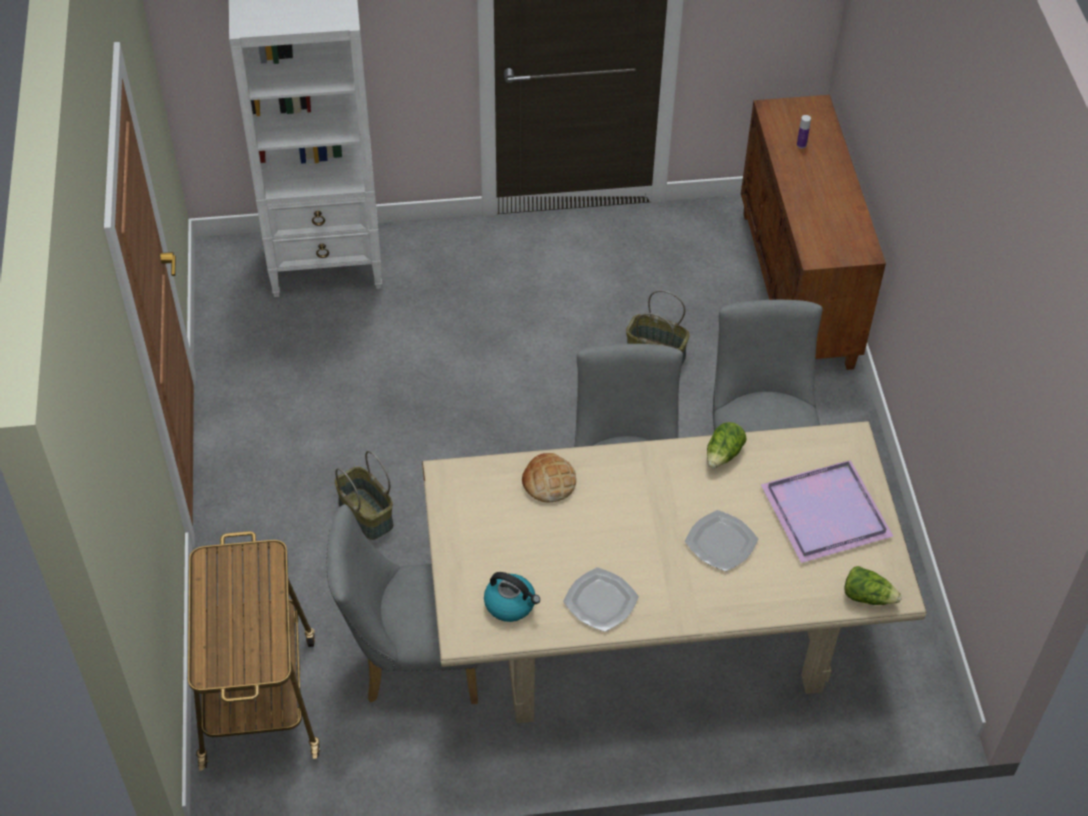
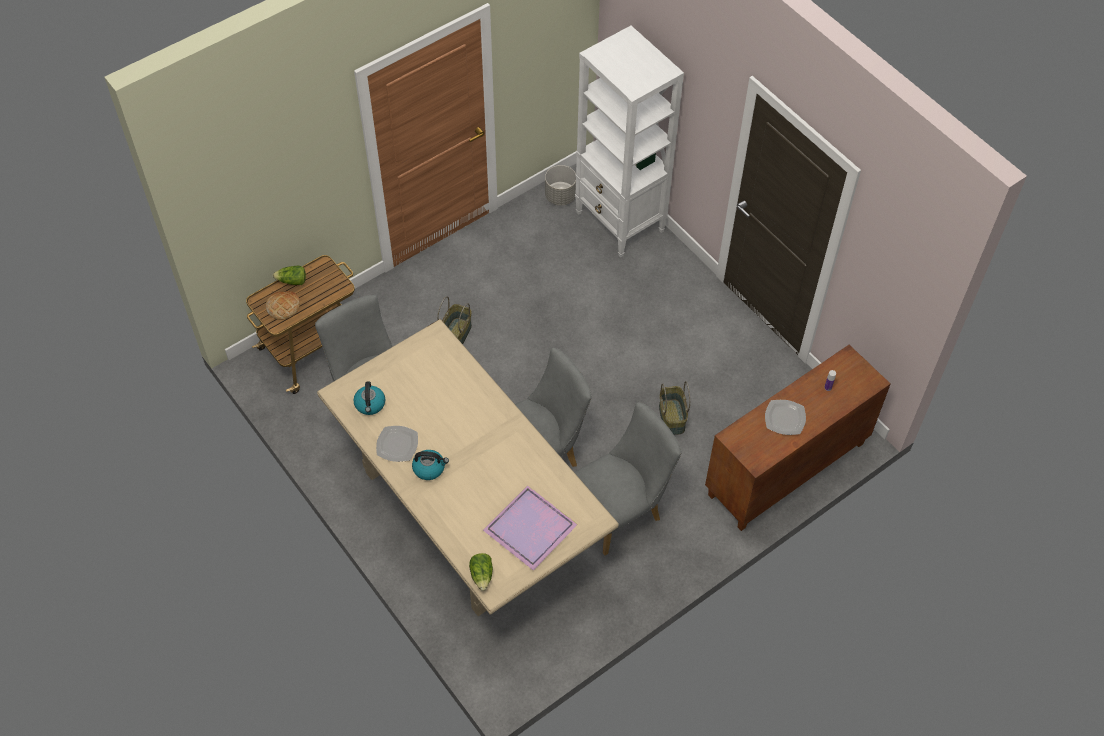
camera: 60 degrees right, 5 degrees up
bread [522,453,576,503] -> bread moved to [266,291,300,320]
plate [685,510,758,571] -> plate moved to [765,400,806,435]
lettuce [707,422,747,468] -> lettuce moved to [272,266,306,285]
none -> kettle [412,450,449,480]
none -> grey planter [545,165,576,206]

